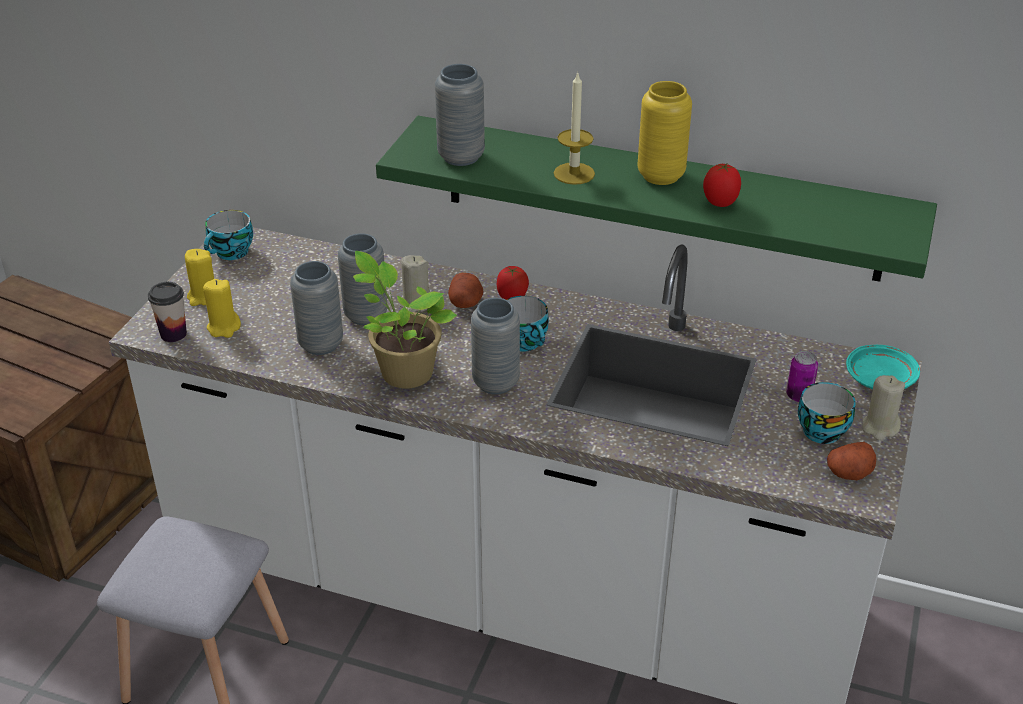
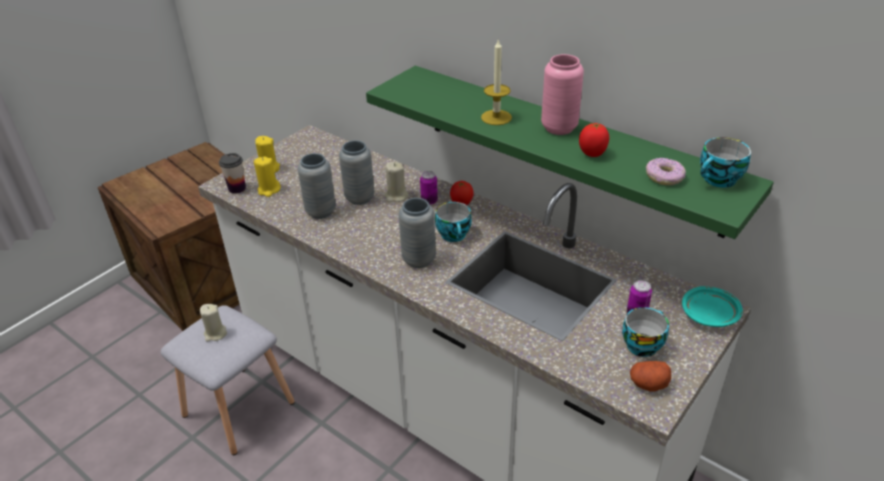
camera: 20 degrees right, 0 degrees up
cup [204,210,253,260] -> cup moved to [700,137,751,188]
potted plant [353,251,457,389] -> none
grey vase [435,64,485,166] -> none
potato [448,273,483,308] -> can [420,171,438,205]
yellow vase [638,81,692,185] -> pink vase [541,54,584,135]
beige candle [862,375,905,440] -> beige candle moved to [200,304,227,341]
none -> donut [646,158,686,185]

